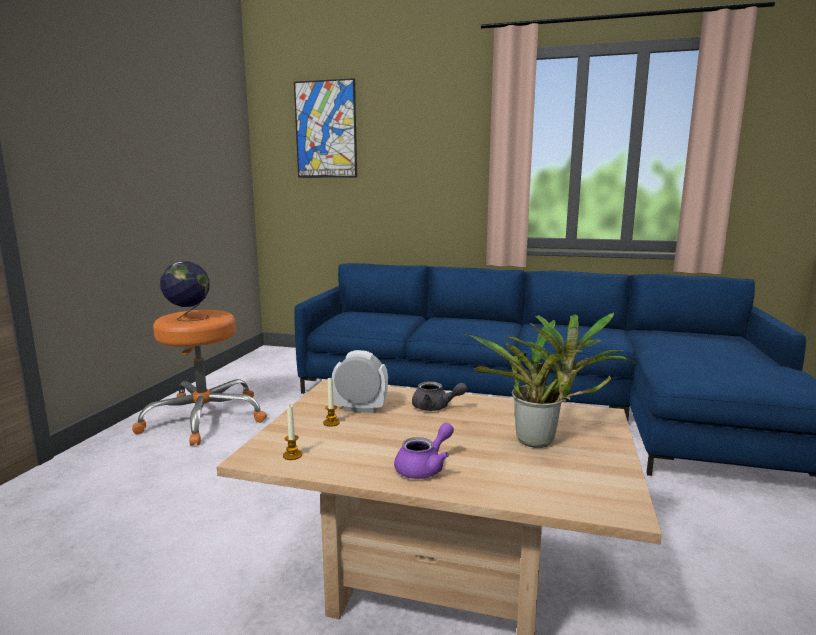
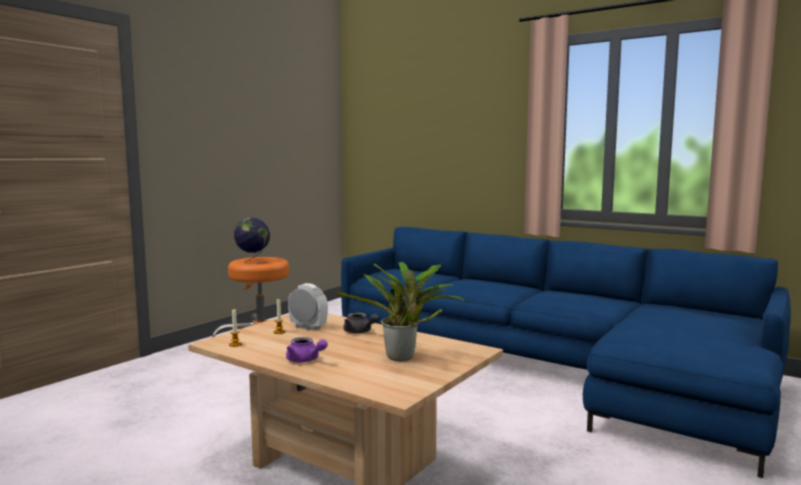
camera: 20 degrees right, 5 degrees down
picture [294,78,357,178] -> none
purple teapot [394,423,454,479] -> purple teapot turned 60 degrees clockwise [286,337,328,362]

